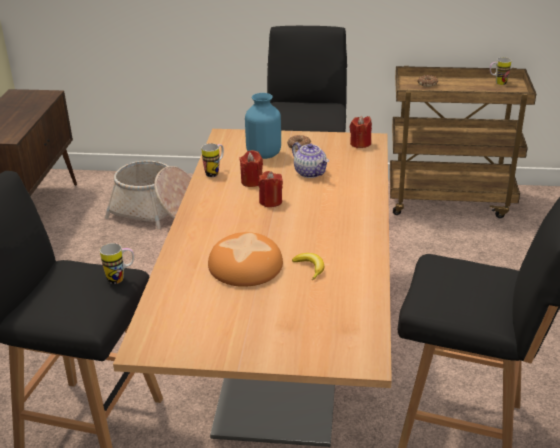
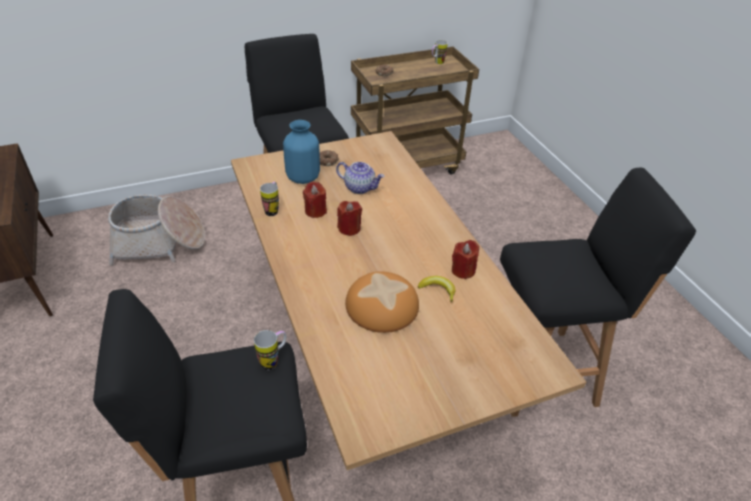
camera: 30 degrees left, 10 degrees up
red candle [349,116,372,148] -> red candle moved to [452,240,479,279]

